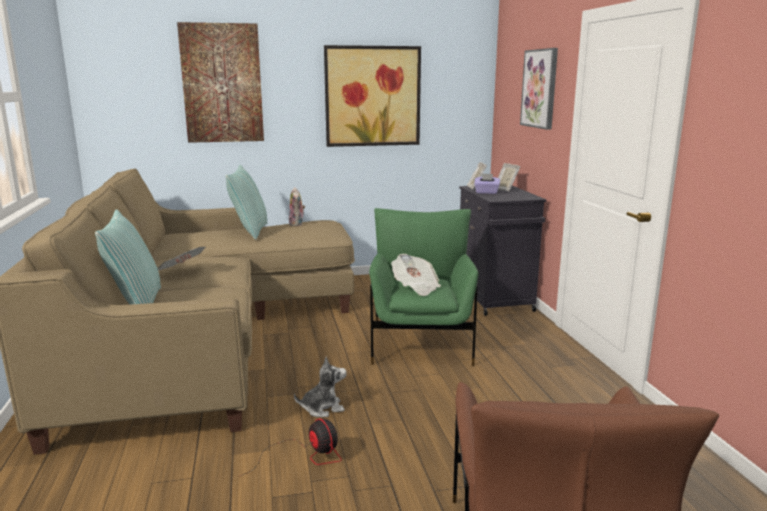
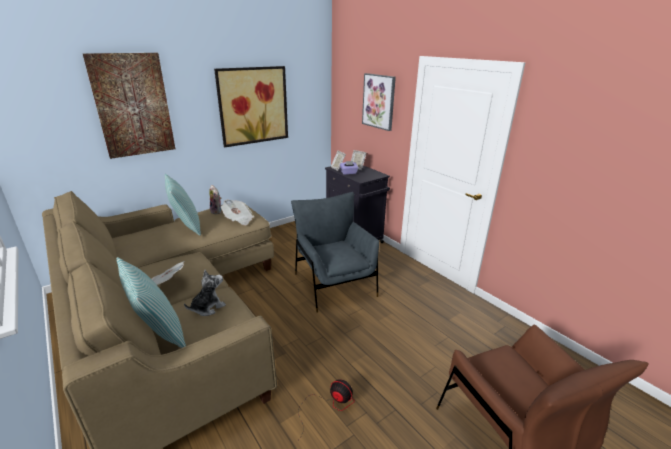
camera: 25 degrees left, 10 degrees up
plush toy [294,357,347,417] -> plush toy moved to [184,270,226,316]
green armchair [369,208,478,366] -> grey armchair [291,192,379,313]
newspaper [391,254,441,296] -> newspaper moved to [221,200,254,225]

